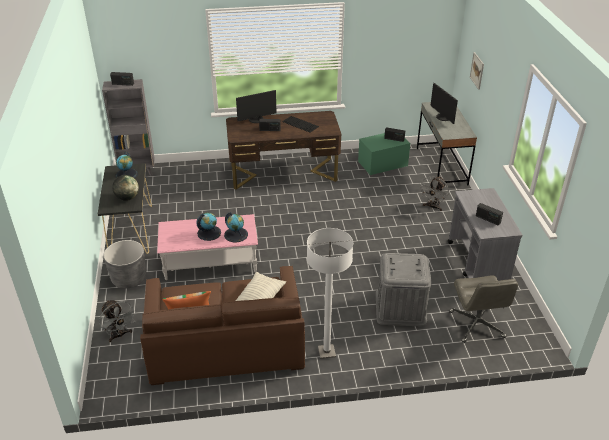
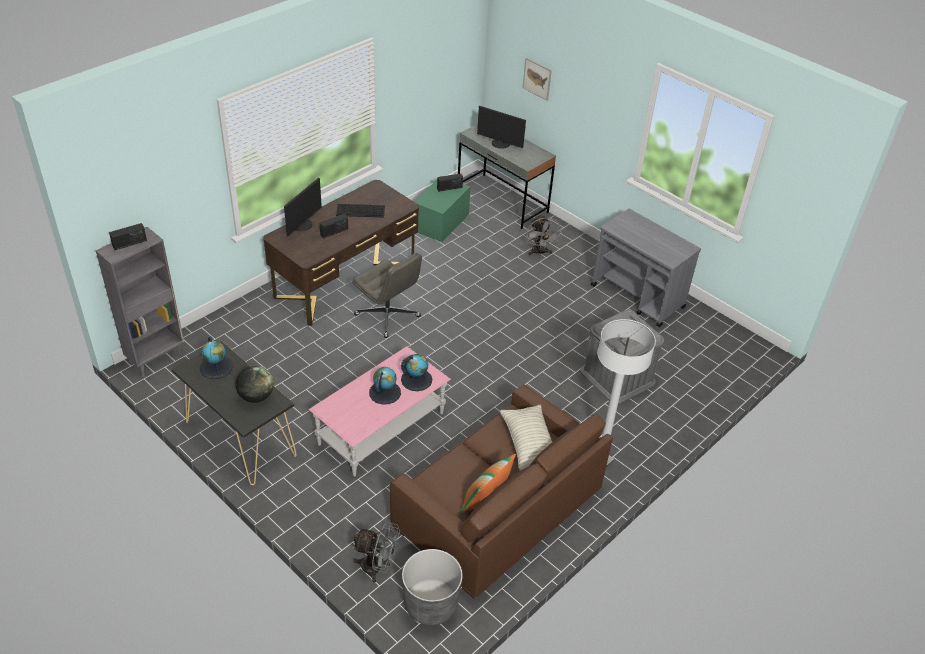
camera: 40 degrees left, 5 degrees up
grey planter [104,240,146,289] -> grey planter moved to [402,549,463,625]
grey office chair [449,275,518,343] -> grey office chair moved to [352,253,422,338]
radio [476,203,503,226] -> none

